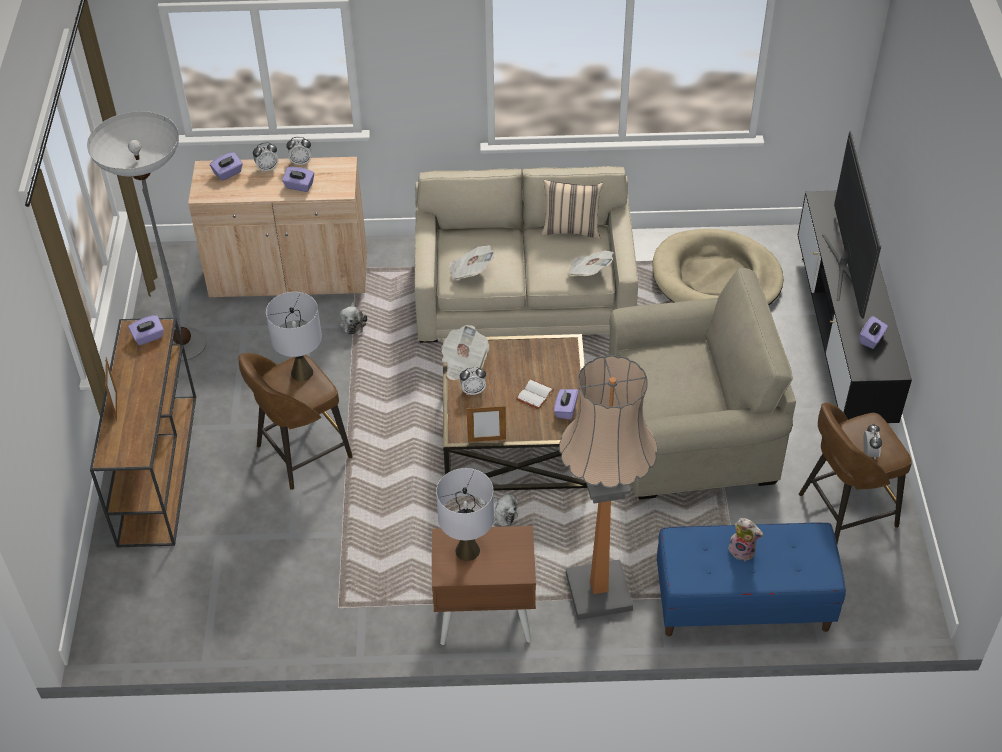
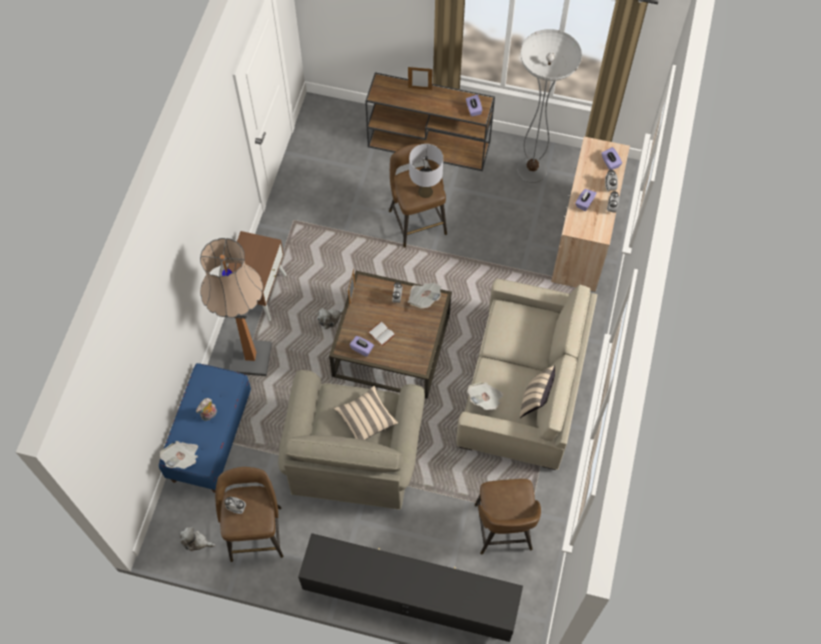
camera: 105 degrees right, 15 degrees up
plush toy [339,301,367,335] -> plush toy moved to [180,527,215,551]
grey table lamp [436,468,494,561] -> none
newspaper [449,245,494,280] -> newspaper moved to [160,441,198,469]
beige dog bed [652,229,783,305] -> brown stool [475,479,541,555]
television [822,131,881,319] -> none
purple tissue box [859,316,888,349] -> none
none -> beige pillow [334,386,398,440]

